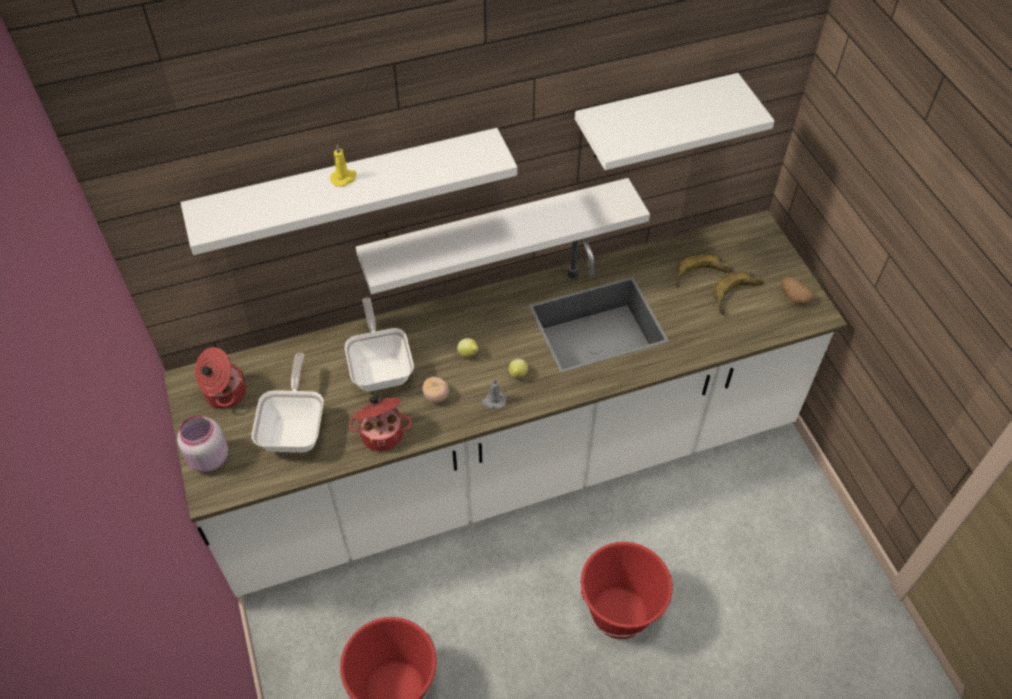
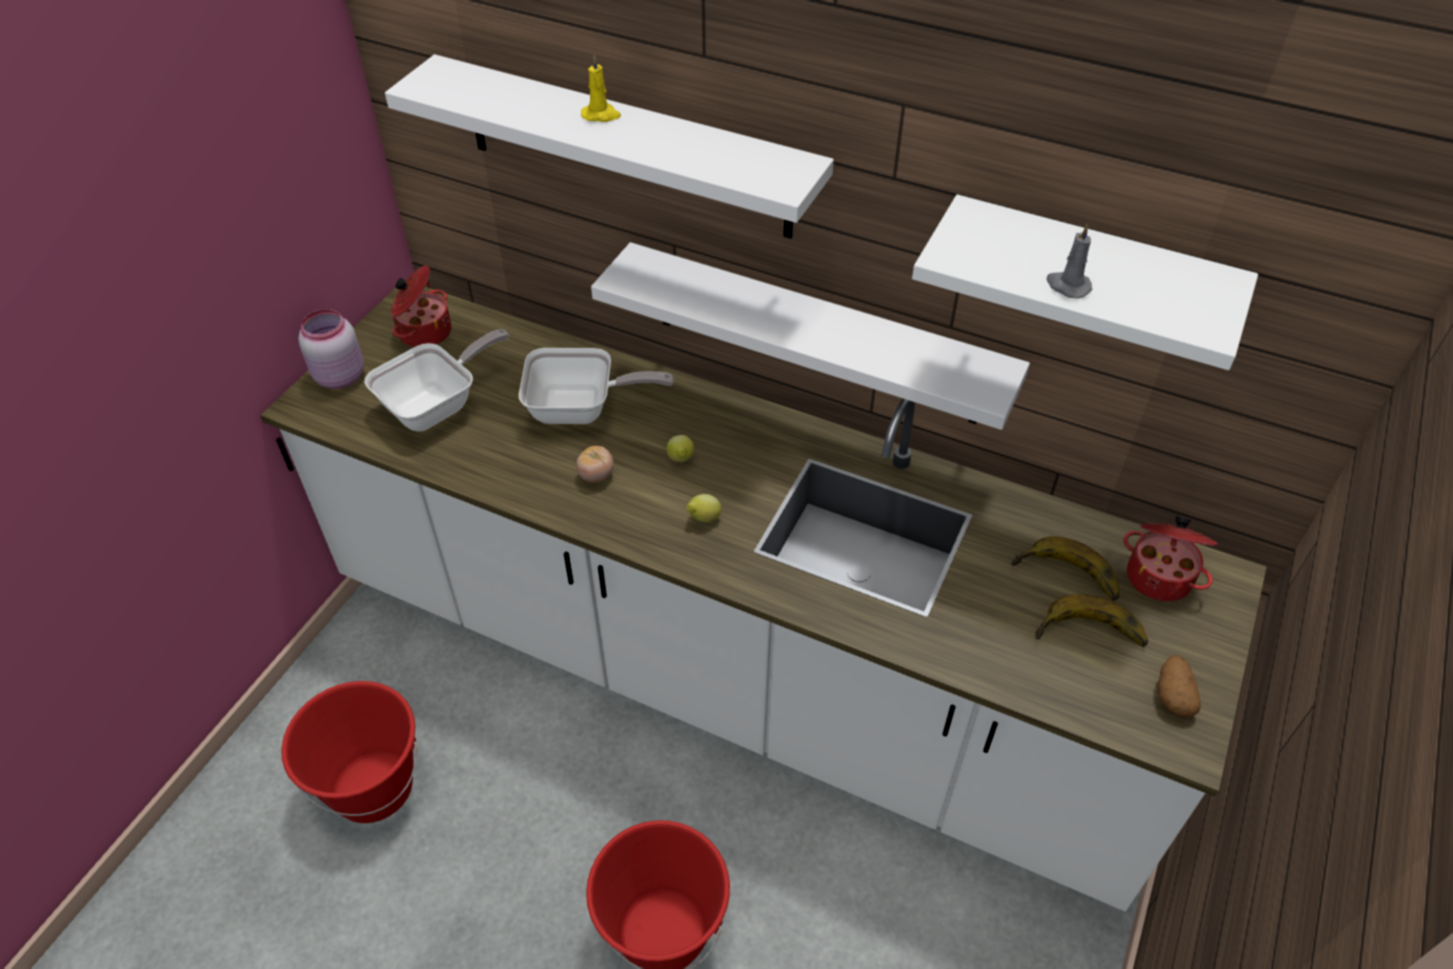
camera: 45 degrees right, 5 degrees down
frying pan [345,298,414,391] -> frying pan turned 60 degrees clockwise [519,348,674,424]
cooking pot [349,396,412,451] -> cooking pot moved to [1123,516,1218,602]
grey candle [481,378,506,409] -> grey candle moved to [1046,224,1092,298]

